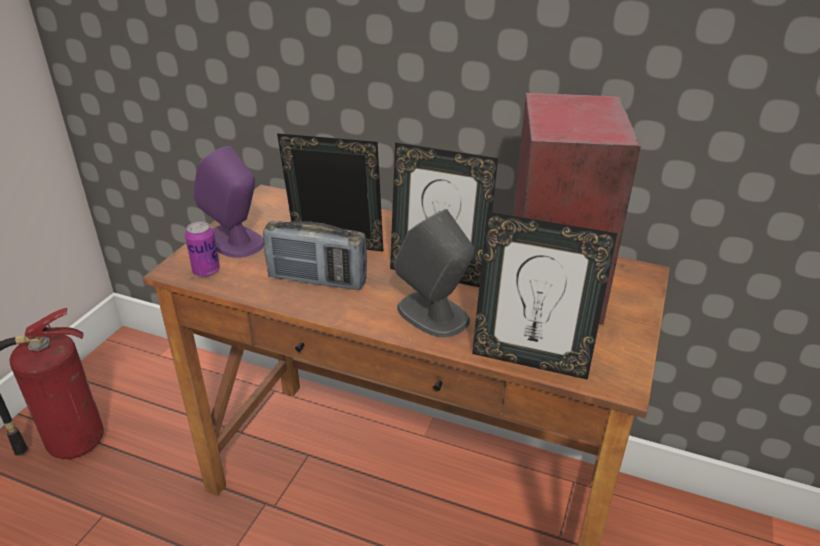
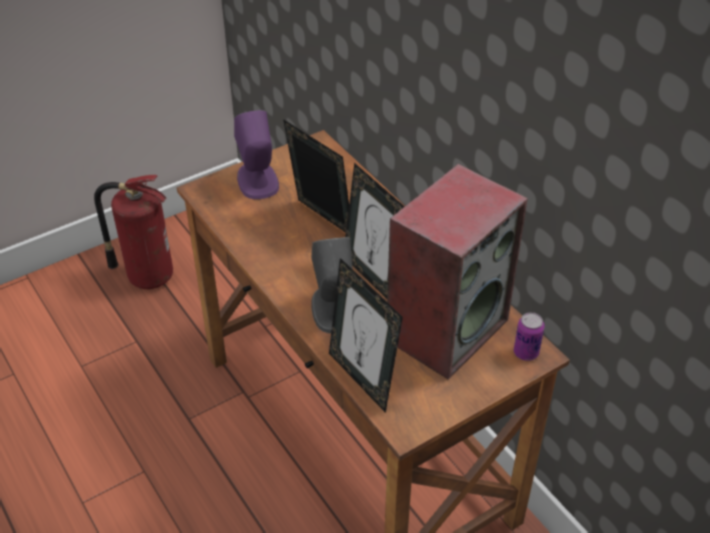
camera: 35 degrees right, 10 degrees up
can [185,221,220,277] -> can moved to [514,312,545,361]
radio [263,221,367,290] -> none

